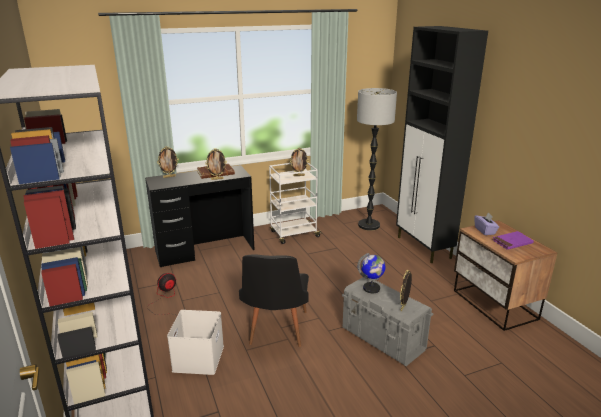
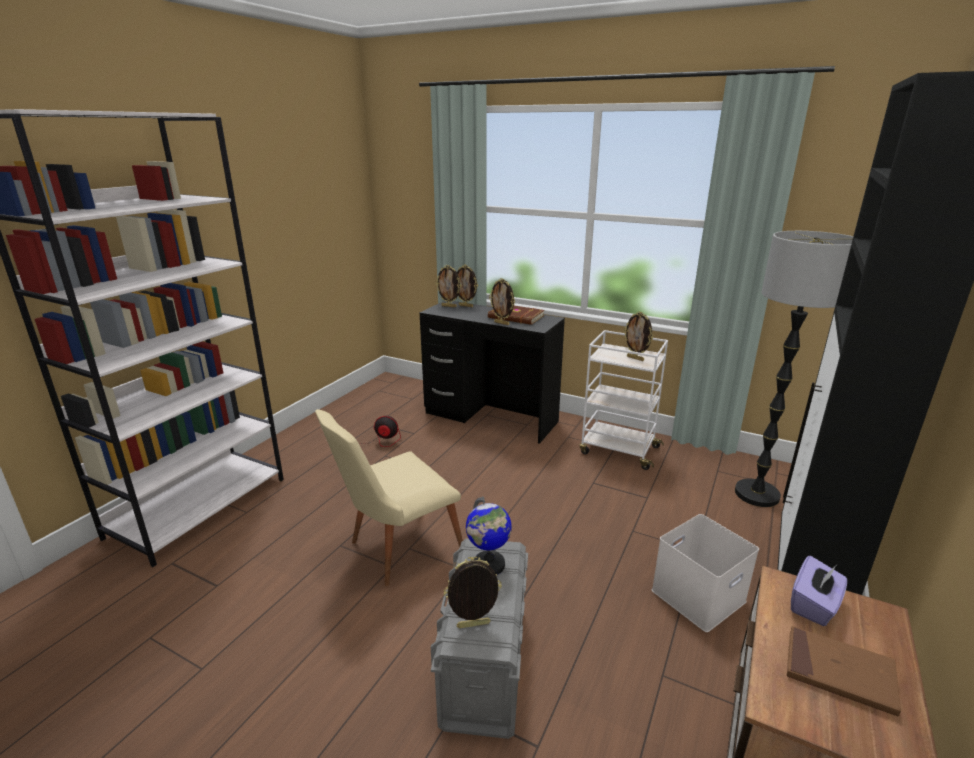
camera: 50 degrees right, 0 degrees up
white storage box [167,310,224,375] -> white storage box moved to [652,514,759,632]
black chair [239,255,309,347] -> beige chair [315,409,463,586]
purple book [493,231,534,250] -> brown book [787,626,901,716]
none -> picture frame [435,265,462,308]

